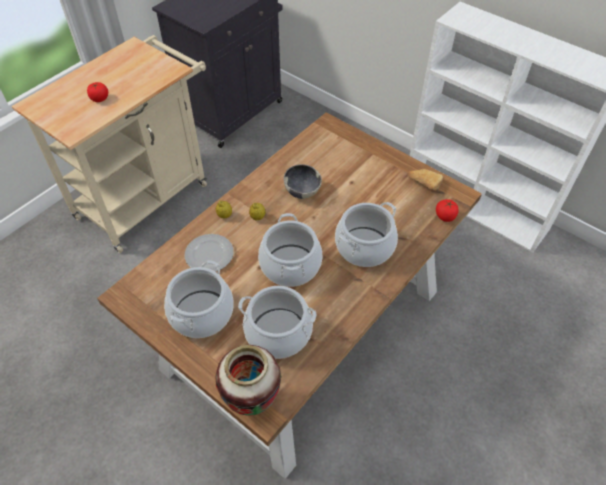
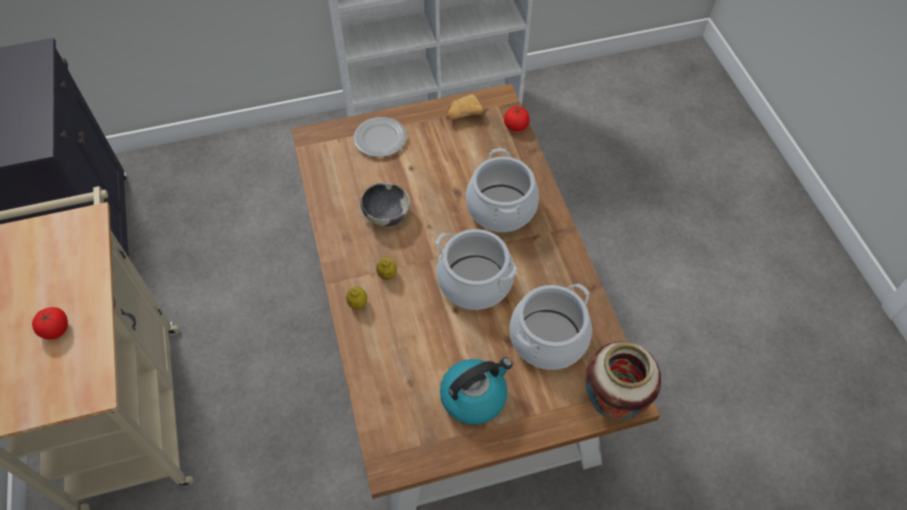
camera: 55 degrees left, 5 degrees up
cooking pot [164,261,234,338] -> kettle [440,357,513,425]
plate [185,234,234,272] -> plate moved to [354,117,407,157]

